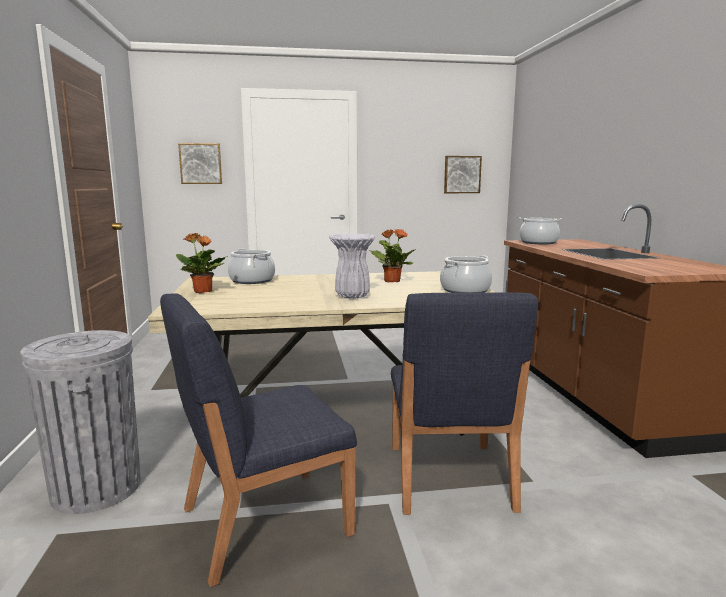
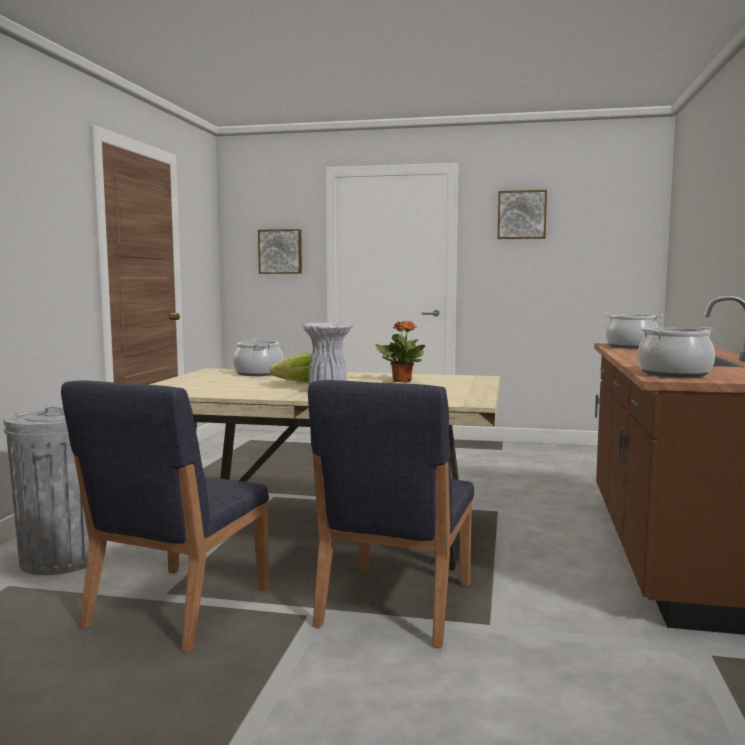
camera: 20 degrees right, 5 degrees down
blue chair [160,293,357,587] -> blue chair turned 60 degrees counterclockwise [61,380,269,653]
potted plant [176,233,227,293] -> none
cooking pot [440,255,492,293] -> cooking pot moved to [638,327,715,378]
picture [444,156,482,193] -> picture moved to [497,190,547,239]
none -> lettuce [270,353,312,383]

